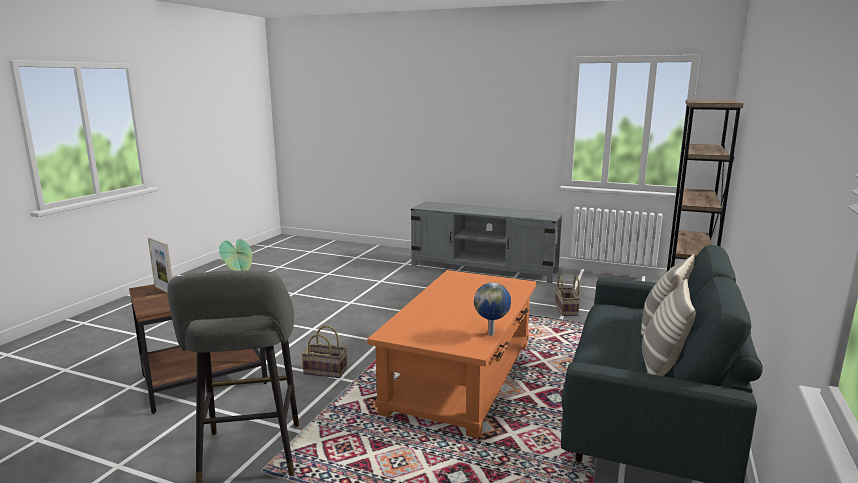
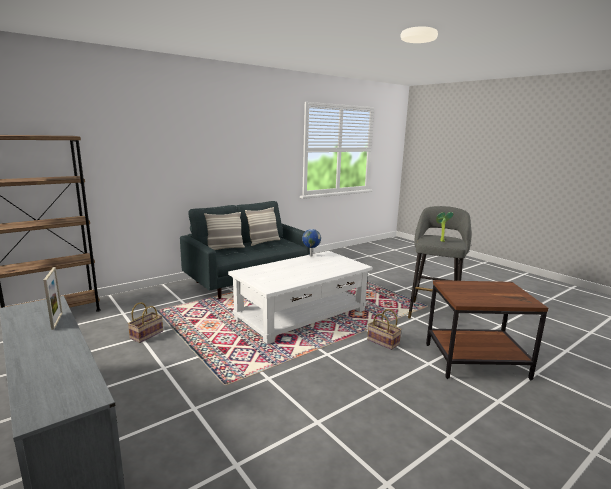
camera: 150 degrees left, 0 degrees up
picture frame [148,237,172,293] -> picture frame moved to [43,267,63,330]
orange coffee table [367,270,537,438] -> white coffee table [228,251,372,344]

